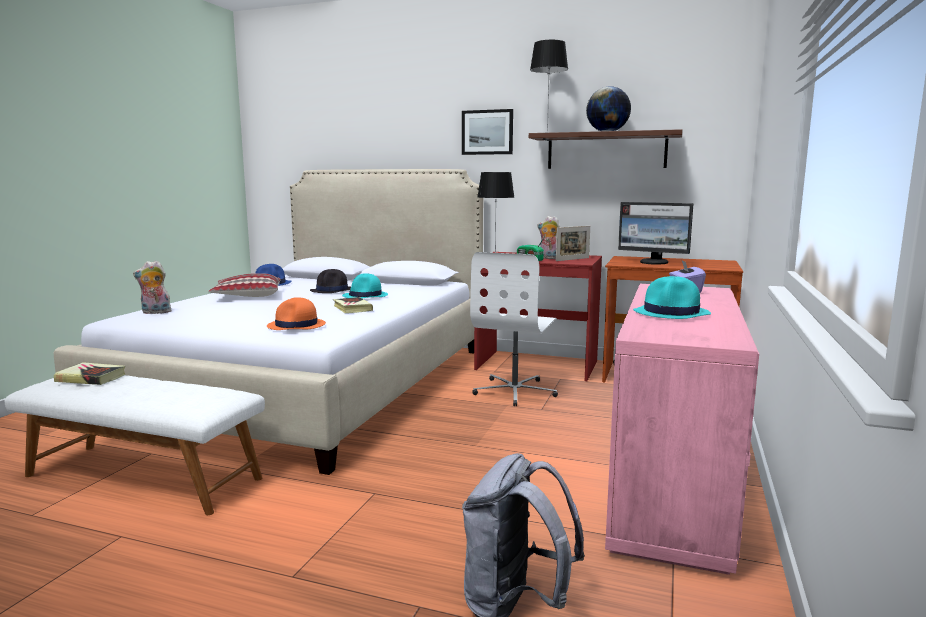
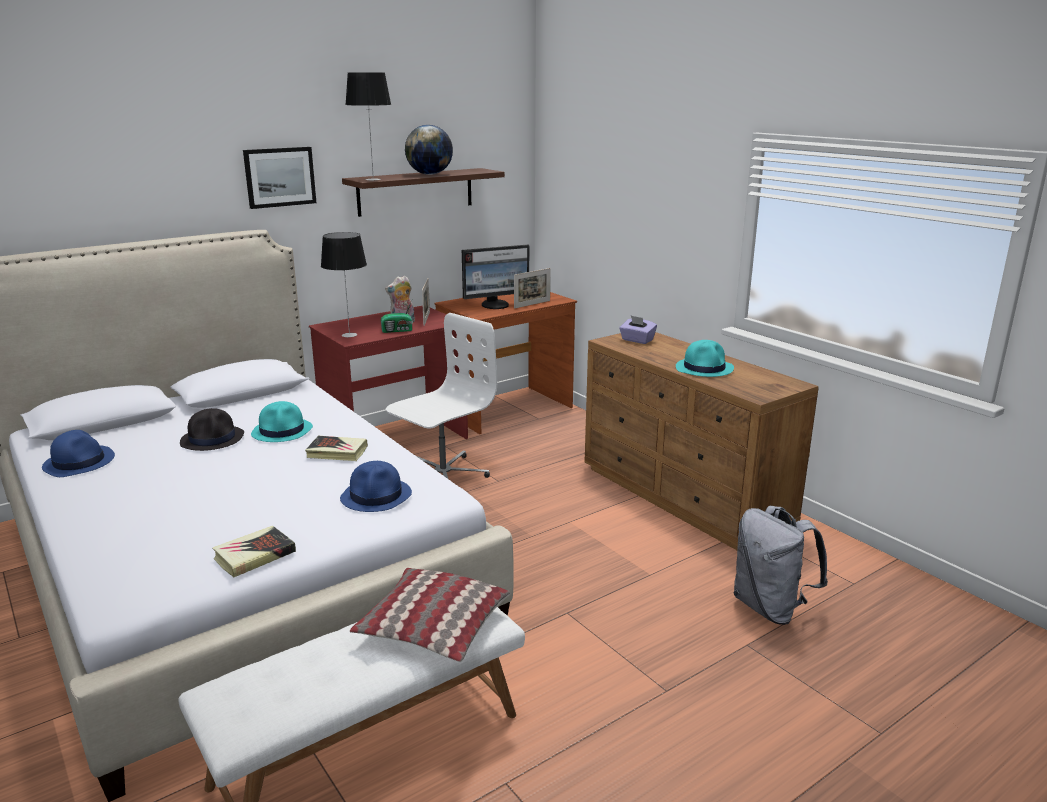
camera: 55 degrees left, 10 degrees up
book [54,362,125,385] -> book moved to [213,526,296,578]
plush toy [133,261,172,314] -> none
pillow [208,273,281,297] -> pillow moved to [350,568,511,662]
orange hat [267,297,326,330] -> blue hat [340,461,412,512]
white office chair [470,252,558,406] -> white office chair turned 105 degrees counterclockwise [386,313,497,479]
pink dresser [605,284,759,575] -> brown dresser [585,332,819,550]
none -> picture frame [514,268,550,309]

